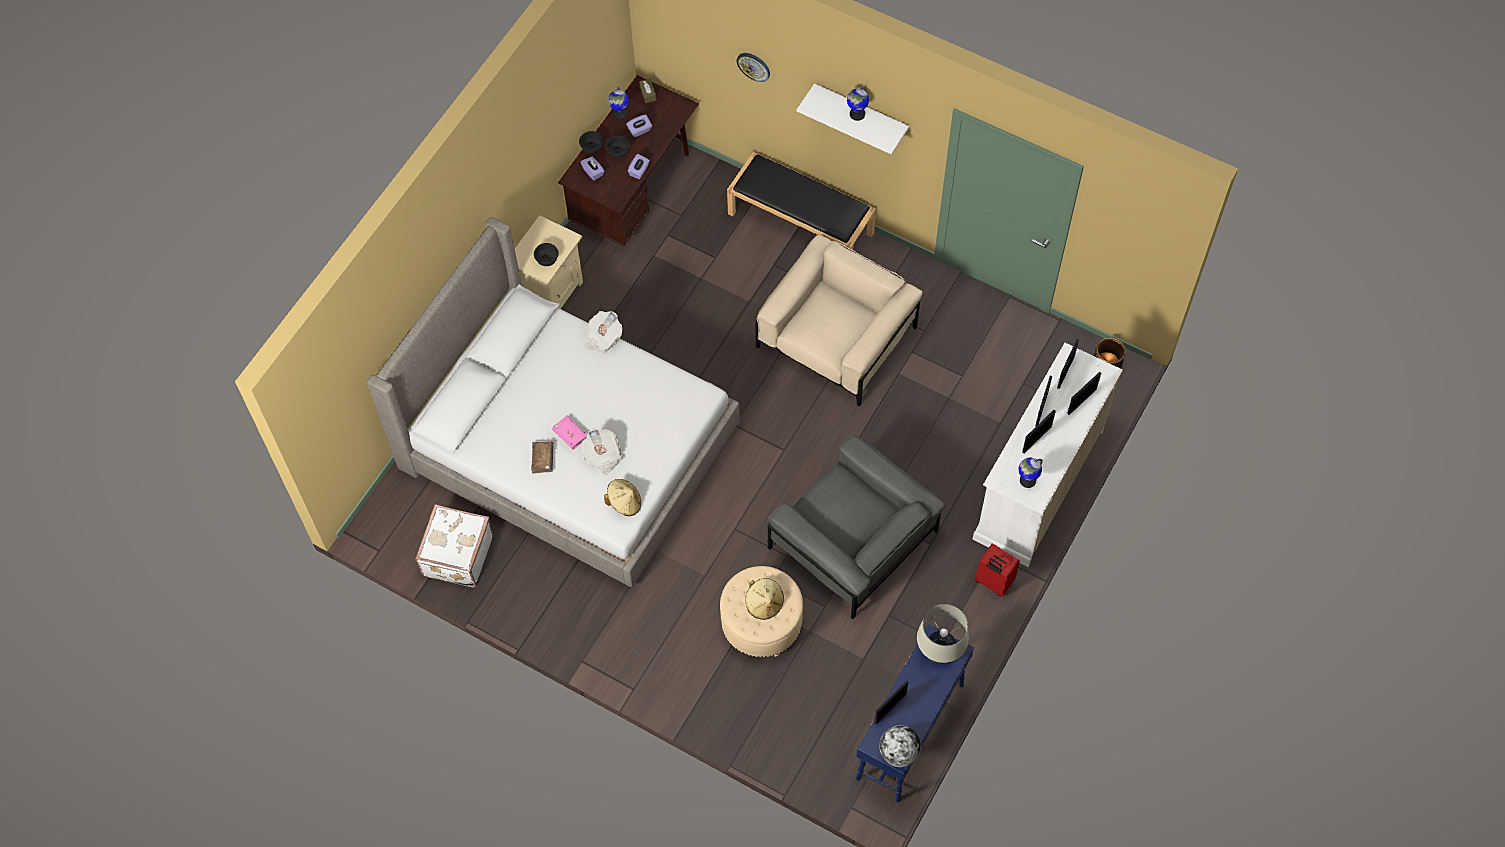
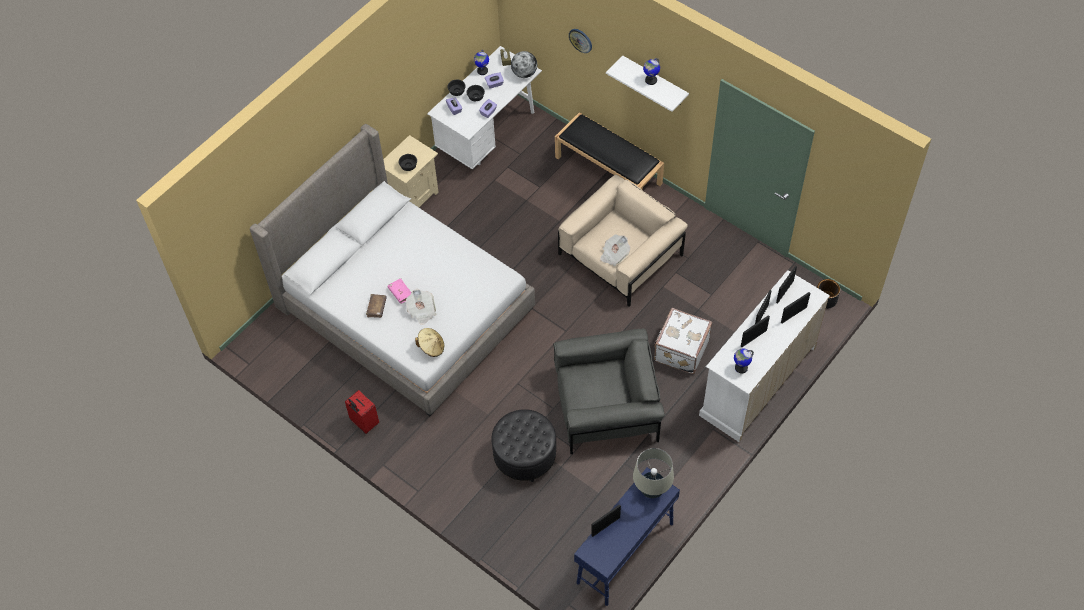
camera: 10 degrees right, 5 degrees down
white suitcase [415,504,493,587] -> white suitcase moved to [654,308,712,374]
brown desk [558,75,699,246] -> white desk [427,46,542,169]
newspaper [585,311,623,353] -> newspaper moved to [600,234,630,266]
beige ottoman [720,566,803,657] -> black ottoman [491,409,556,482]
beige hat [745,578,784,620] -> none
grey armchair [768,434,945,619] -> grey armchair turned 60 degrees counterclockwise [553,329,665,454]
globe [879,725,921,767] -> globe moved to [511,51,537,78]
red suitcase [975,544,1020,597] -> red suitcase moved to [345,390,379,434]

